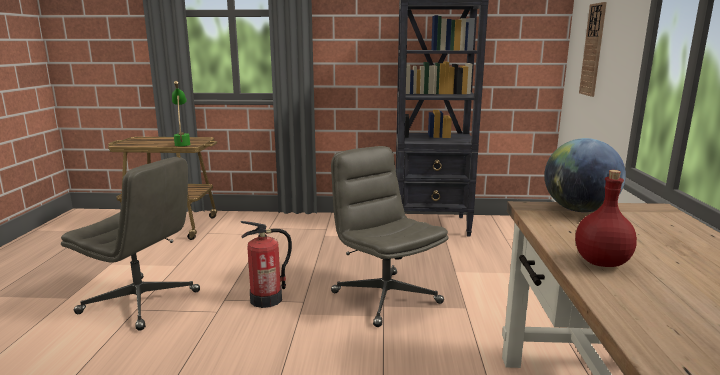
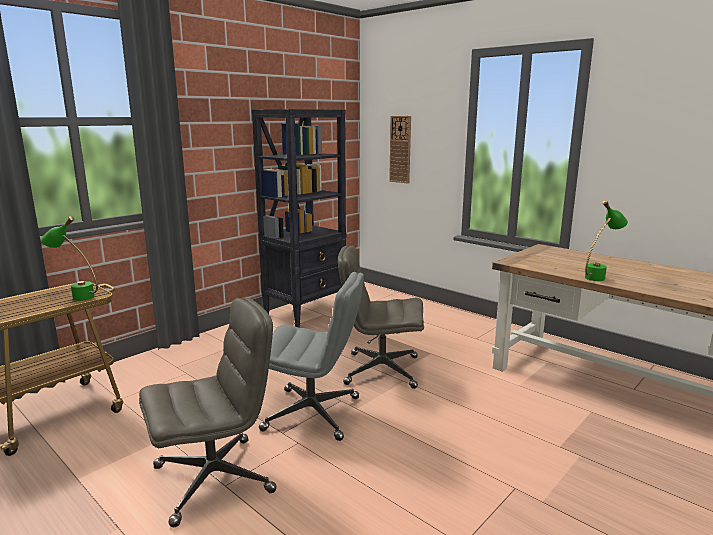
camera: 50 degrees left, 0 degrees up
fire extinguisher [241,221,292,308] -> grey office chair [259,272,364,441]
globe [544,138,626,212] -> none
red bottle [575,170,637,267] -> green table lamp [585,200,628,281]

